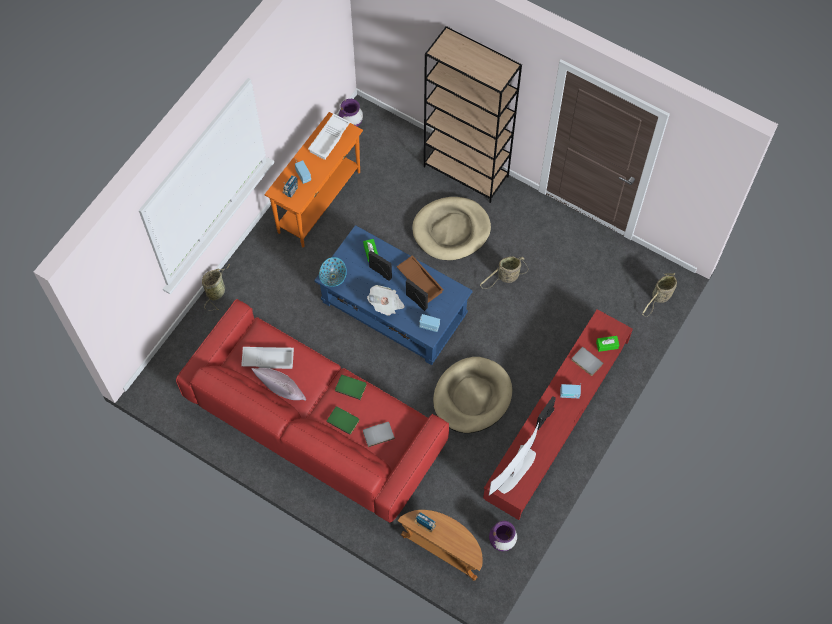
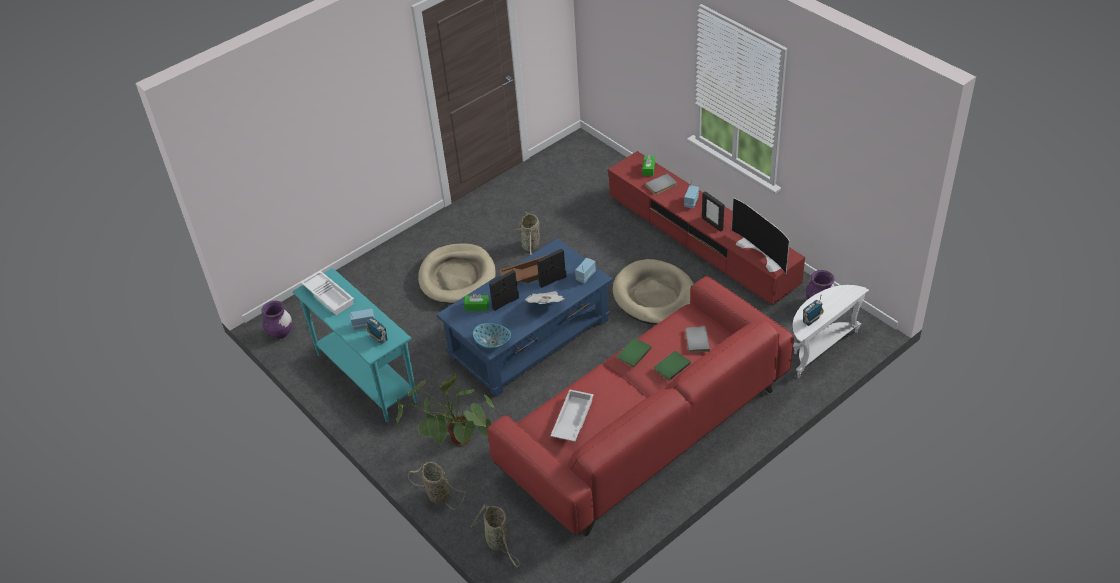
camera: 70 degrees left, 20 degrees down
purple pillow [251,368,306,400] -> none
orange console table [264,112,363,247] -> turquoise console table [292,268,418,423]
brown side table [398,510,483,581] -> white side table [792,285,869,378]
beige bookcase [424,26,522,203] -> none
basket [642,272,677,317] -> basket moved to [470,505,520,567]
none -> potted plant [396,375,494,446]

